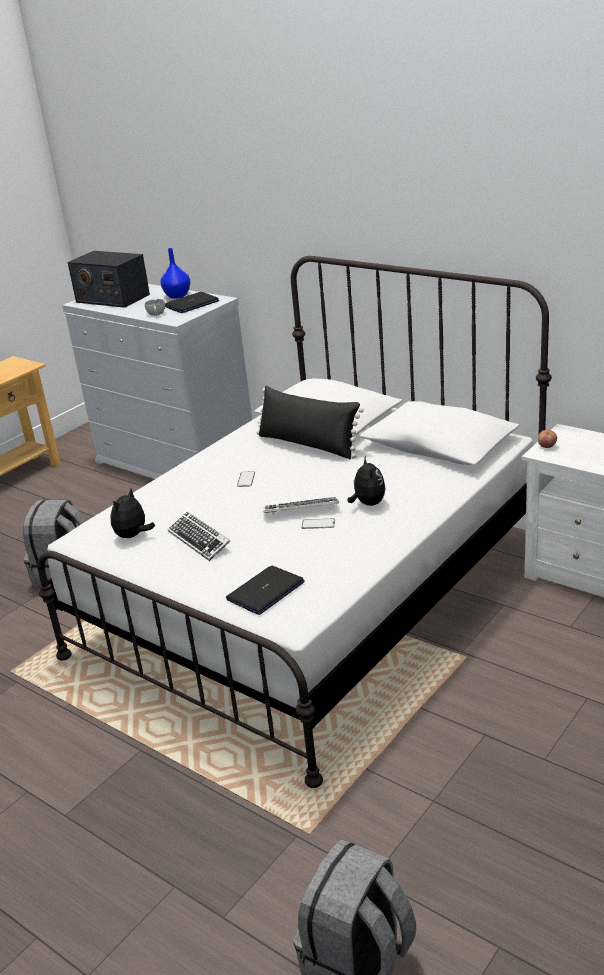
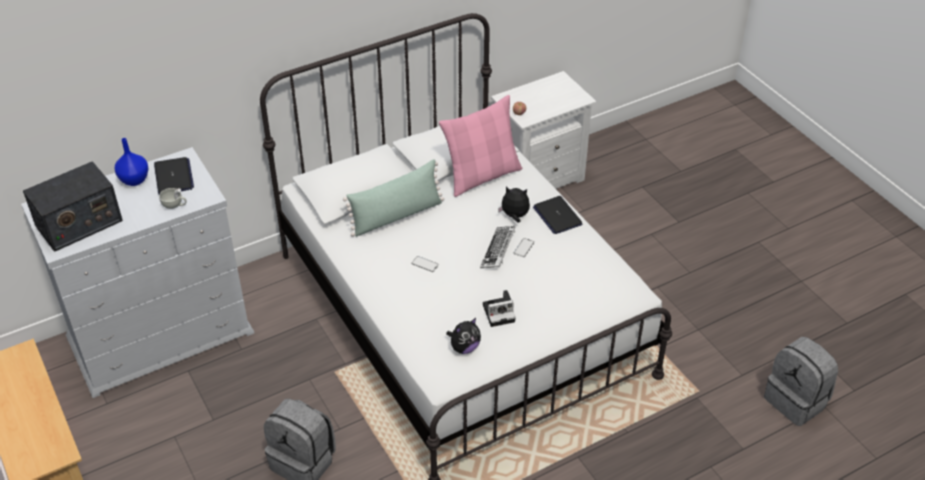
camera: 70 degrees left, 15 degrees up
plush toy [110,488,155,538] -> plush toy turned 90 degrees counterclockwise [446,318,481,354]
keyboard [168,512,230,561] -> camera [483,290,515,327]
laptop [226,566,305,615] -> laptop moved to [533,196,583,234]
black pillow [257,386,364,459] -> green pillow [343,160,444,237]
none -> pink pillow [439,95,522,197]

